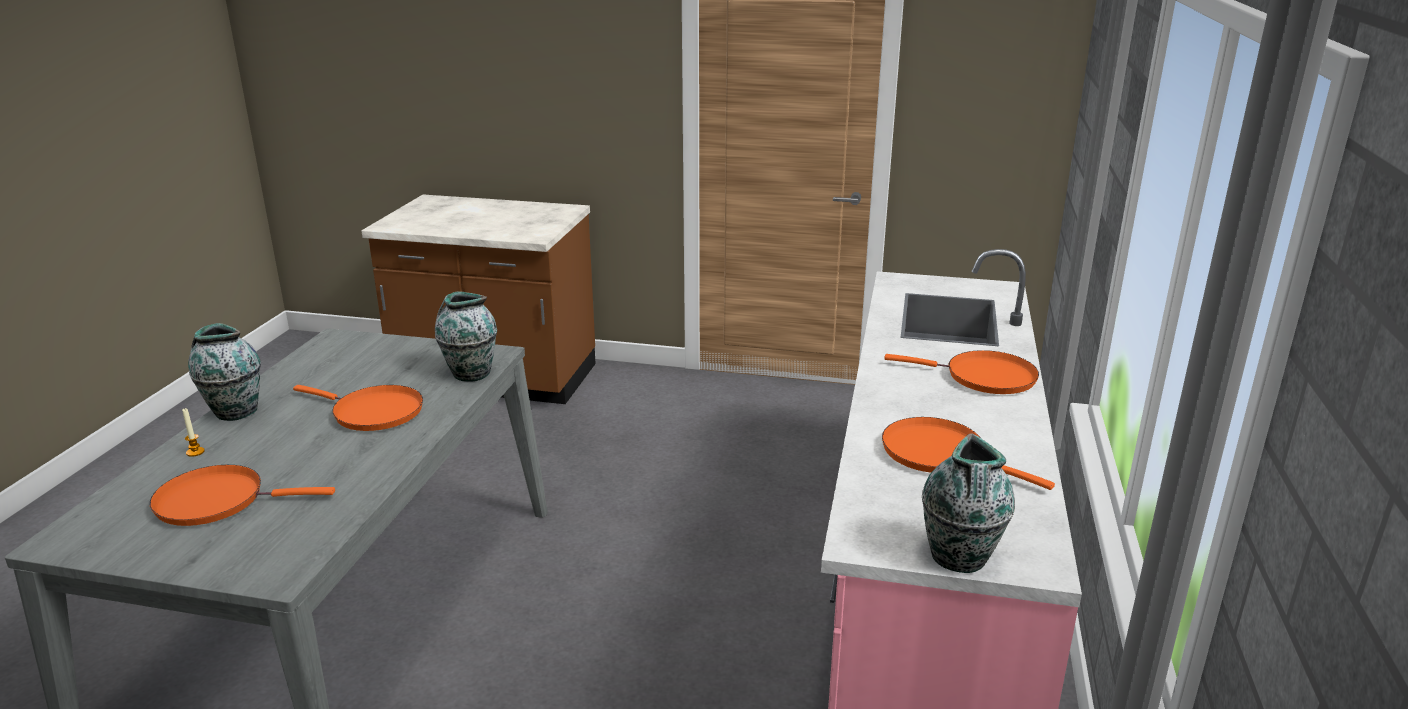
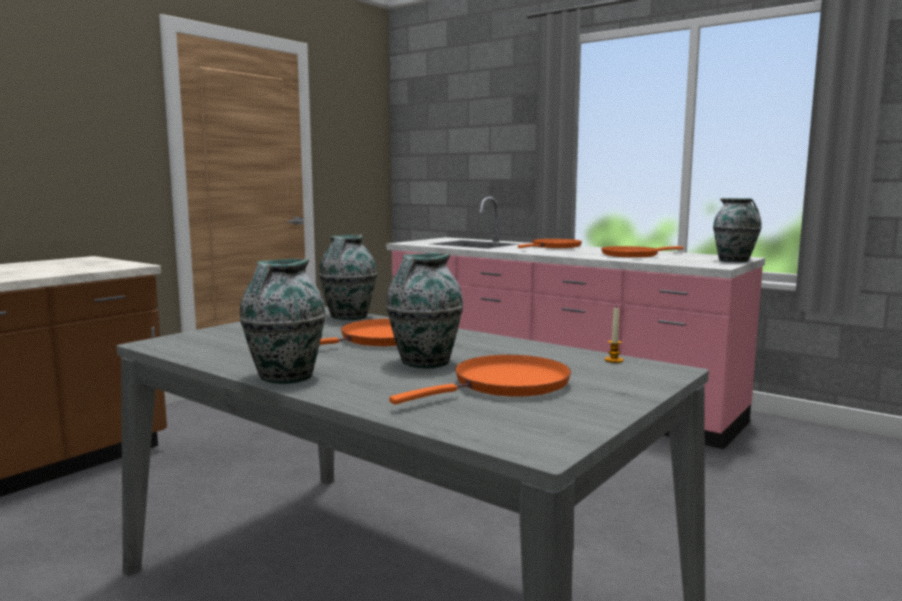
camera: 65 degrees left, 15 degrees down
orange frying pan [150,465,335,526] -> orange frying pan turned 150 degrees counterclockwise [389,355,571,404]
candle [182,408,205,457] -> candle moved to [605,306,624,363]
none -> vase [386,253,464,369]

